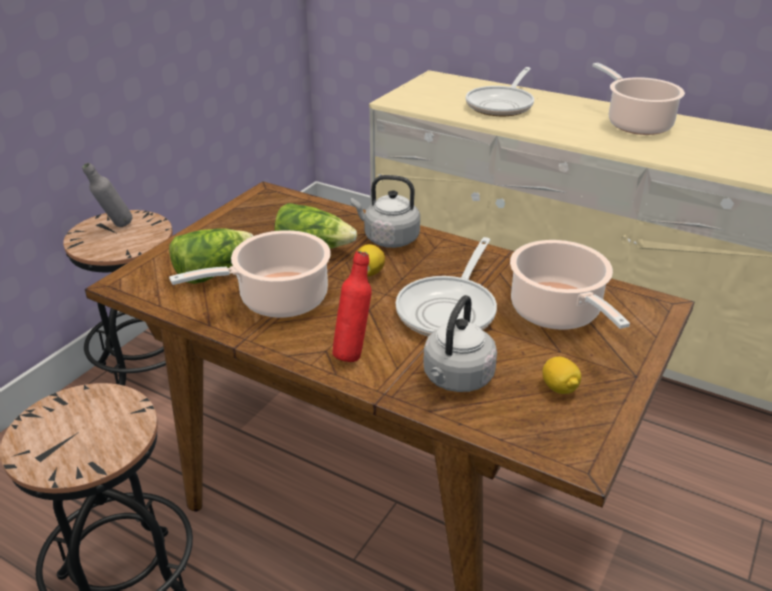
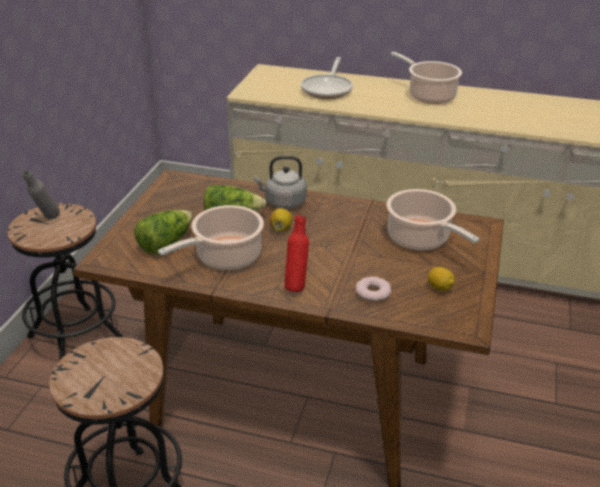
camera: 15 degrees left, 0 degrees up
frying pan [396,237,497,336] -> none
grey kettle [423,295,497,392] -> donut [356,277,391,302]

